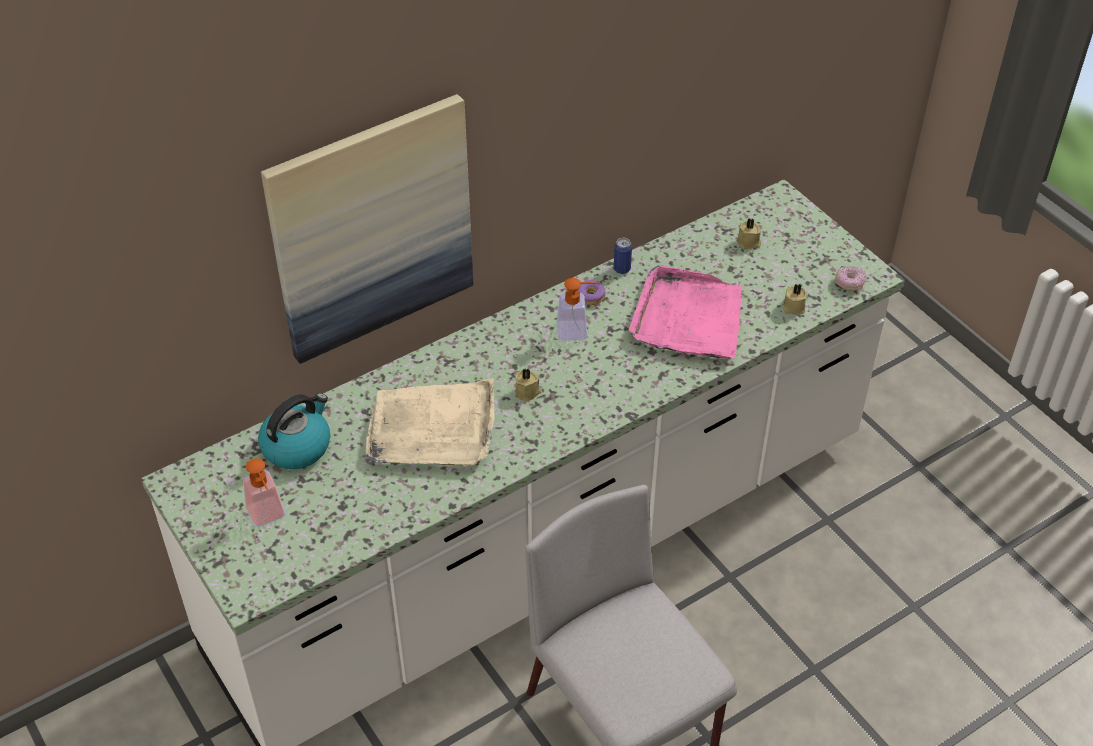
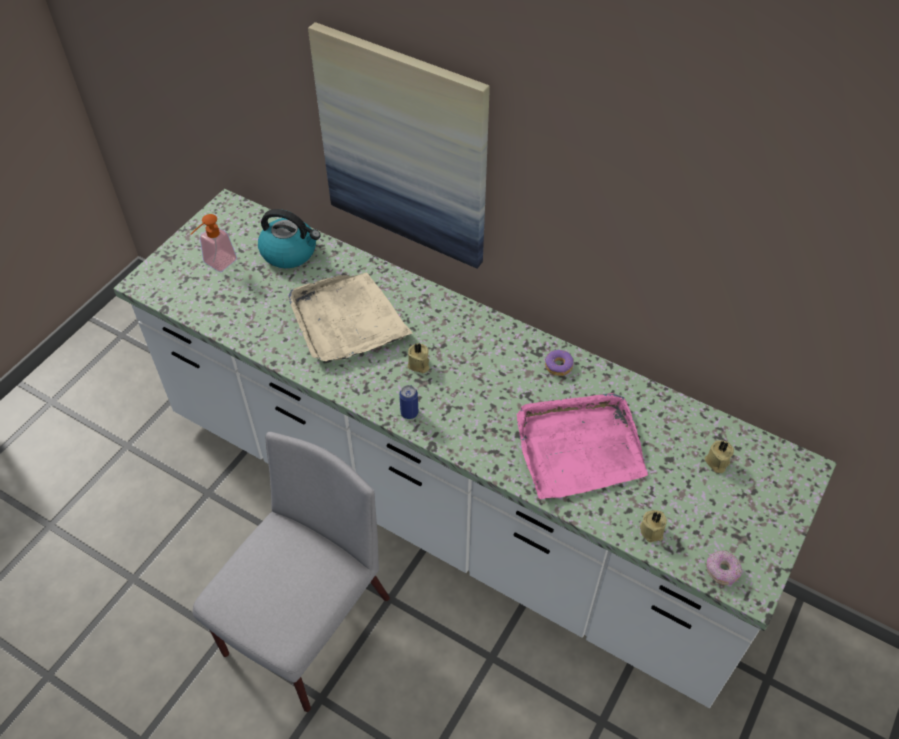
camera: 65 degrees right, 5 degrees up
soap dispenser [557,278,602,341] -> none
can [614,238,632,274] -> can moved to [399,385,418,419]

